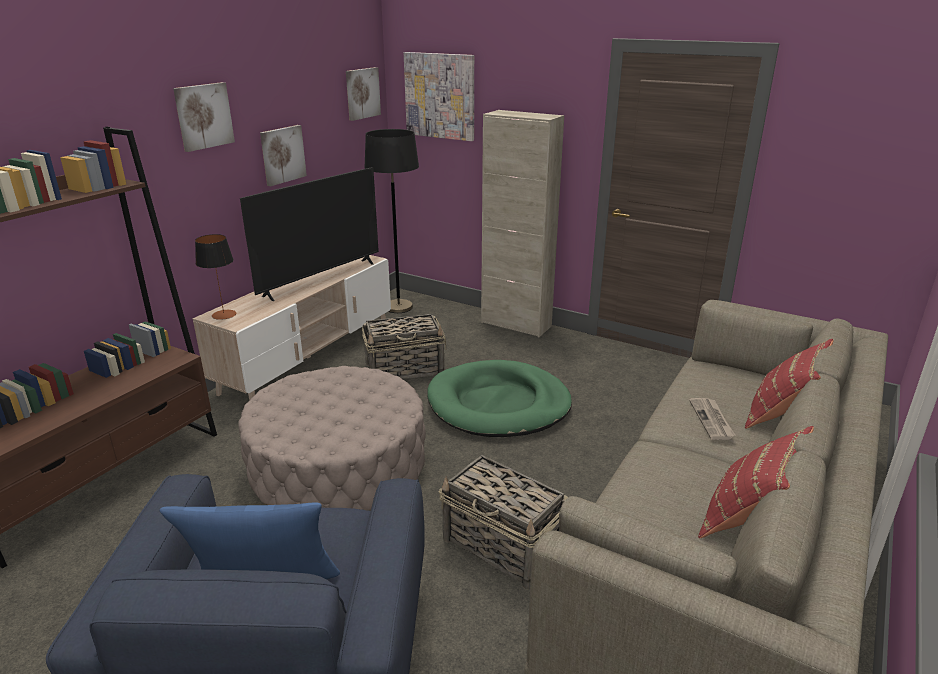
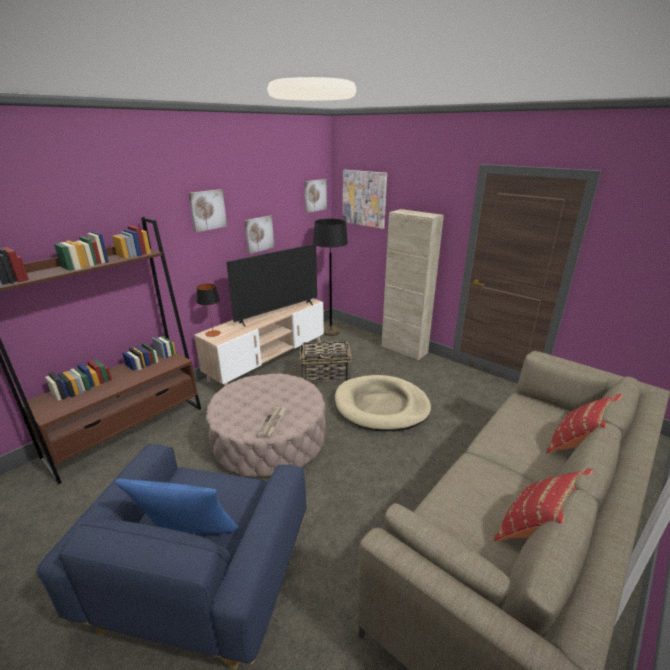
camera: 10 degrees right, 0 degrees up
green dog bed [427,360,572,437] -> beige dog bed [335,375,431,431]
basket [439,455,568,590] -> none
newspaper [689,398,736,440] -> newspaper moved to [258,406,286,437]

